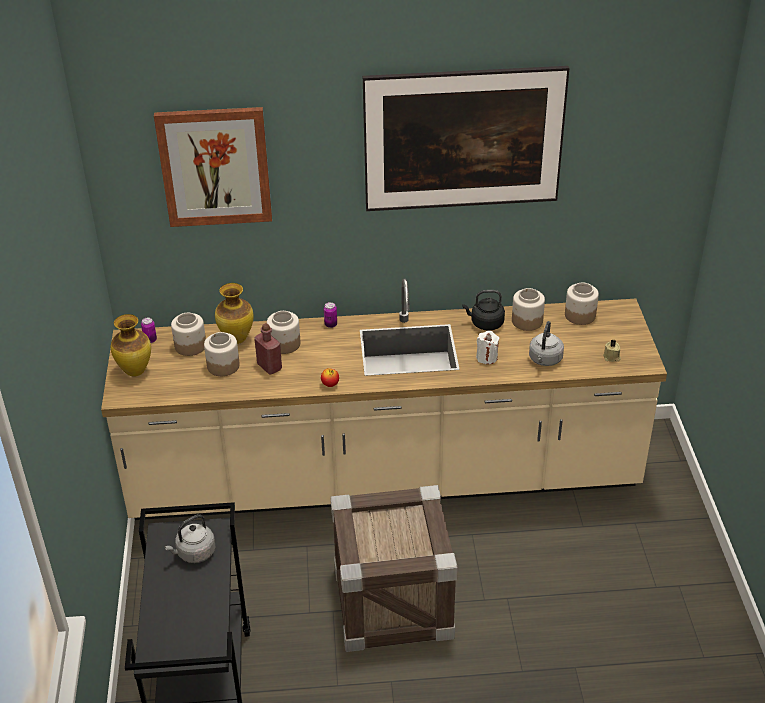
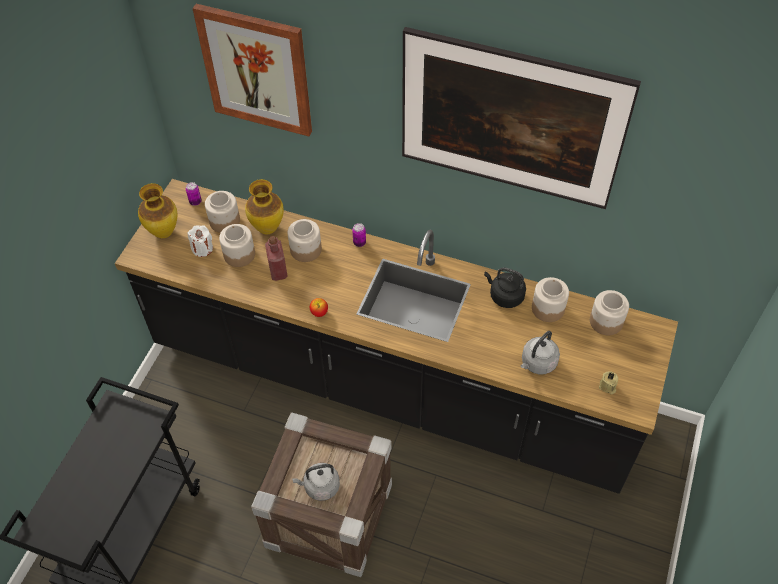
camera: 25 degrees right, 15 degrees up
beige counter [101,279,667,520] -> black counter [115,179,678,494]
grey kettle [165,514,215,563] -> grey kettle moved to [292,463,340,501]
white candle [476,330,499,364] -> white candle moved to [188,225,213,257]

